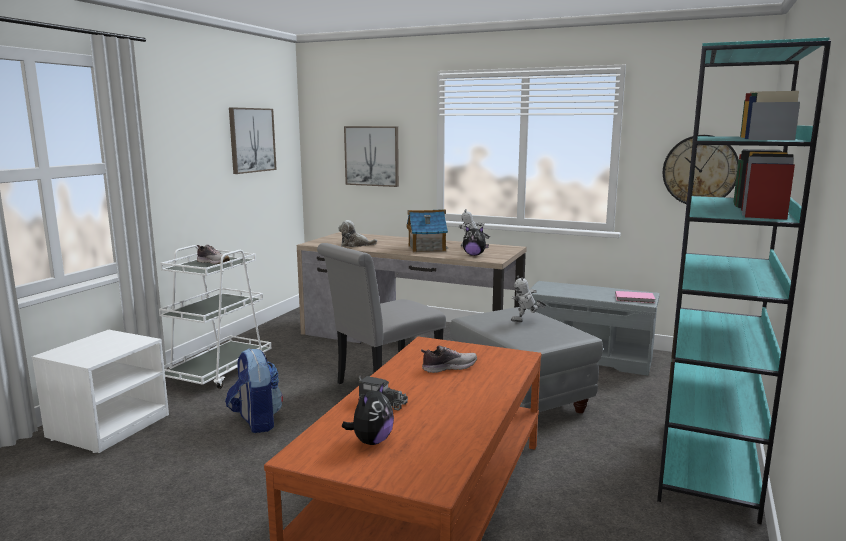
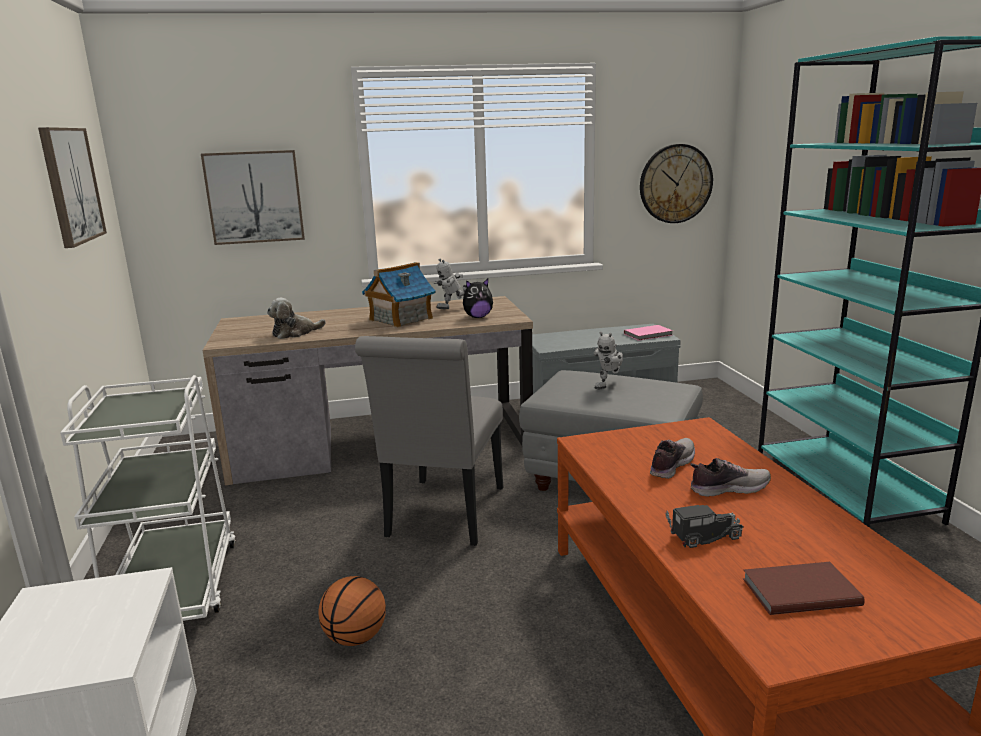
camera: 35 degrees left, 5 degrees up
shoe [197,245,230,264] -> shoe moved to [690,458,771,497]
backpack [225,348,283,433] -> basketball [319,576,386,646]
plush toy [342,383,394,445] -> brown book [743,562,865,615]

